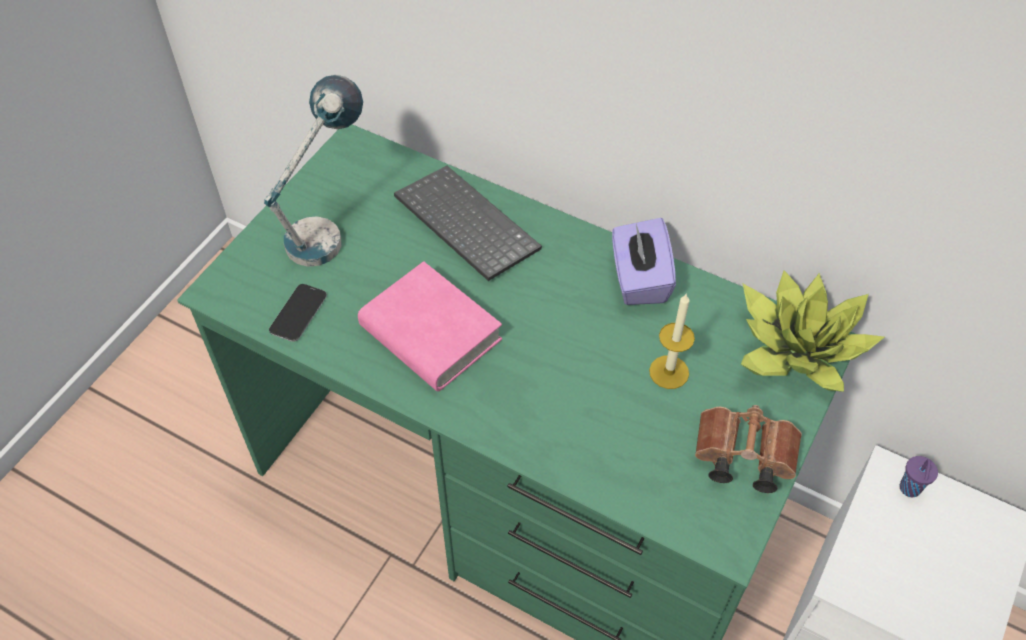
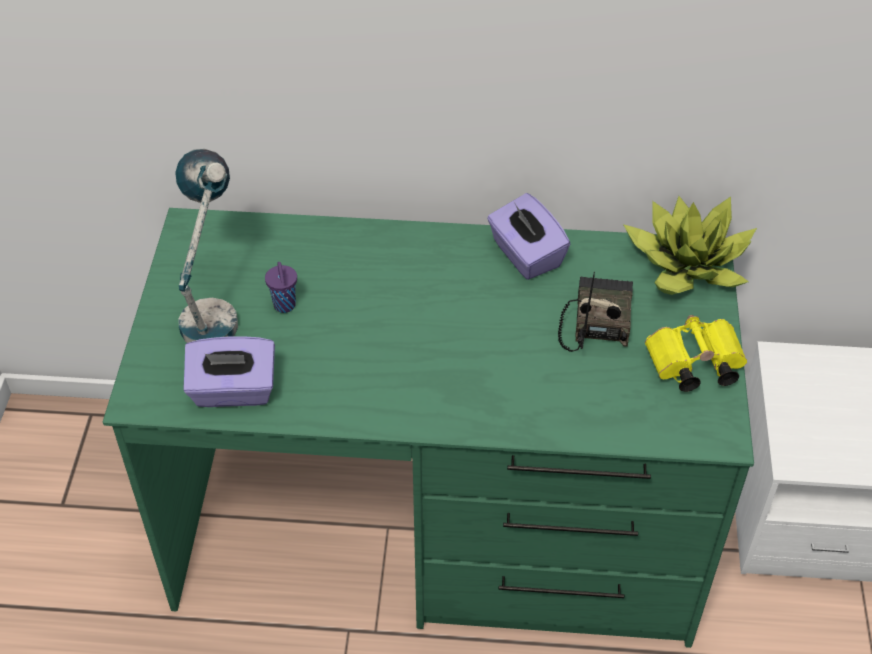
camera: 25 degrees left, 5 degrees down
phone [269,284,327,342] -> purple tissue box [183,336,275,407]
pink book [358,261,502,391] -> none
keyboard [394,165,542,281] -> none
candle [649,293,695,389] -> radio [558,272,633,352]
brown binoculars [695,405,802,493] -> yellow binoculars [645,315,747,392]
purple cup [899,456,938,497] -> purple cup moved to [265,262,297,313]

